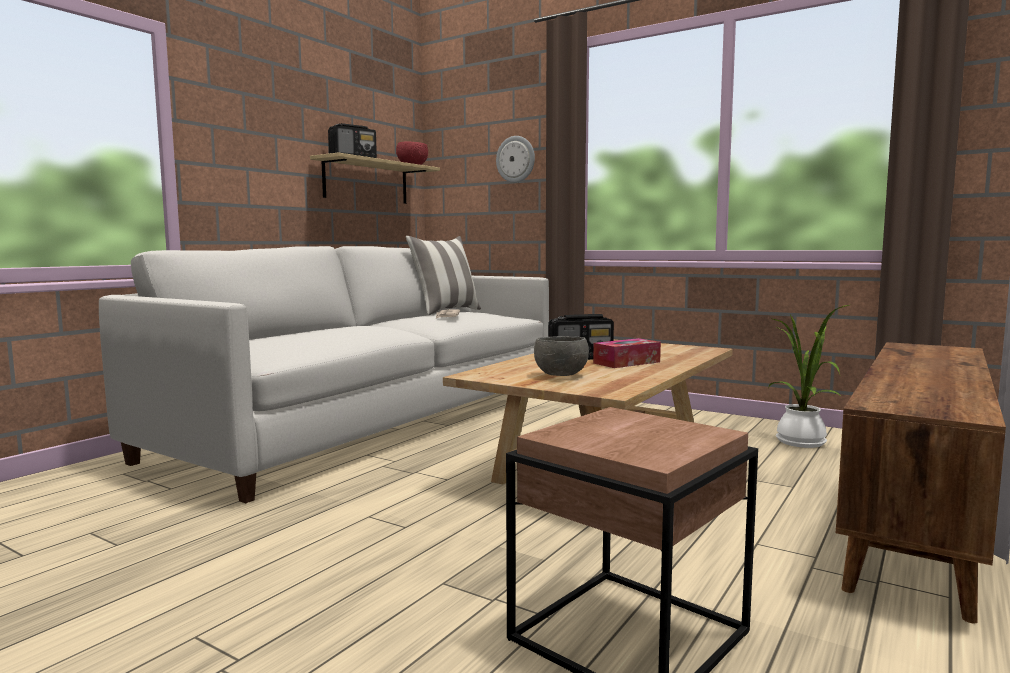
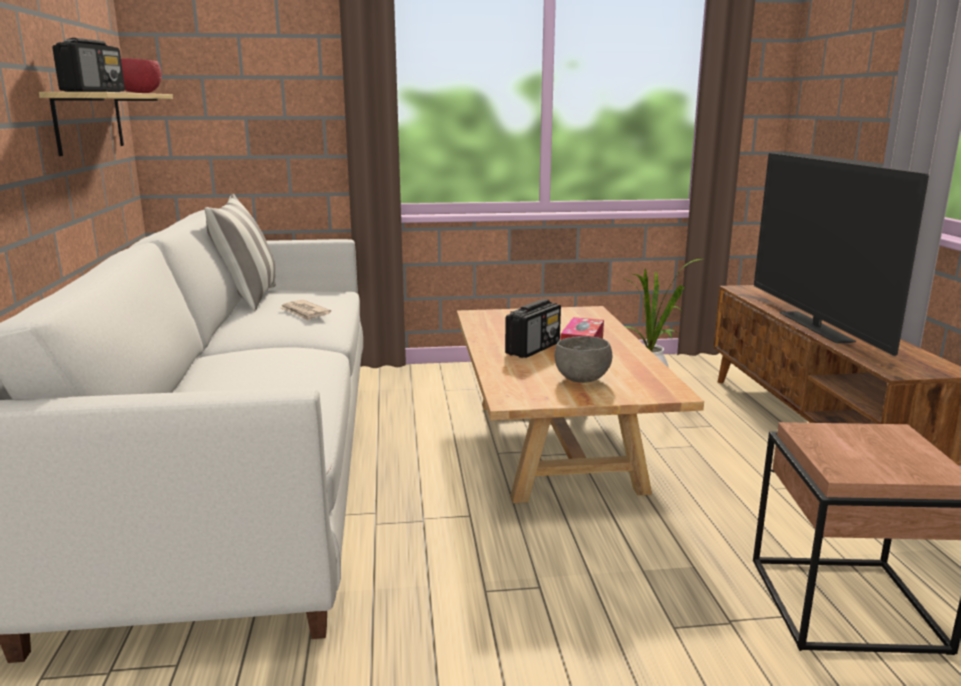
camera: 40 degrees left, 10 degrees up
wall clock [496,136,535,183] -> none
none -> television [754,153,929,356]

